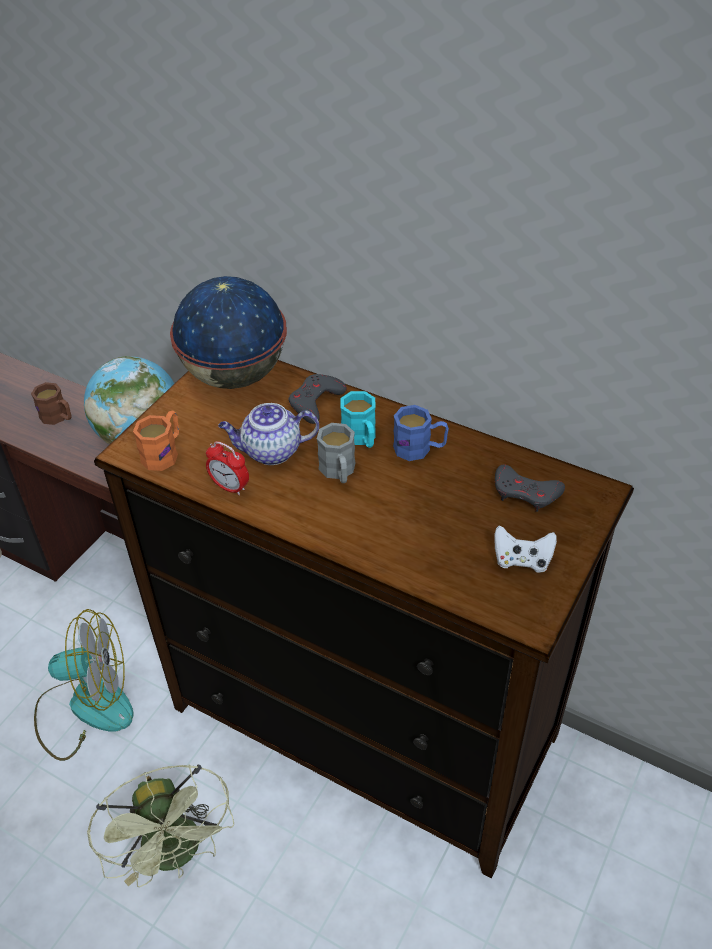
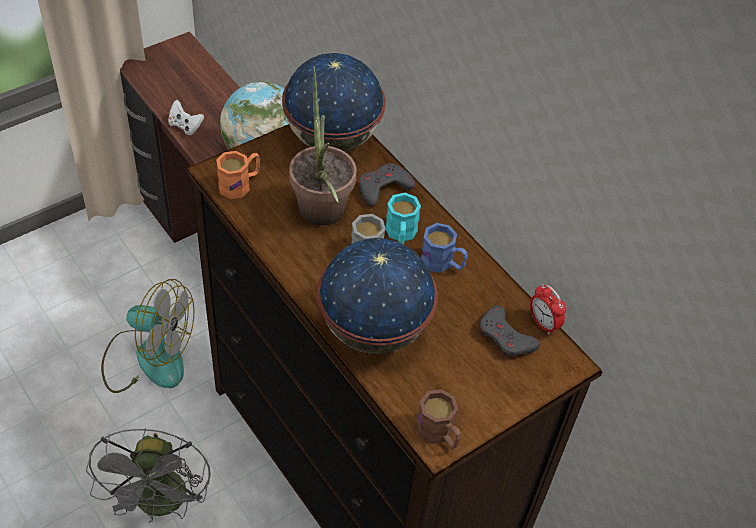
camera: 20 degrees right, 5 degrees up
brown mug [31,382,72,425] -> brown mug moved to [416,389,461,449]
green fan [87,764,234,887] -> grey fan [86,428,211,523]
alarm clock [206,441,249,495] -> alarm clock moved to [530,284,567,335]
teapot [218,403,319,465] -> potted plant [289,66,357,226]
white game controller [494,525,557,573] -> white game controller moved to [168,100,204,135]
none -> globe [317,238,438,354]

